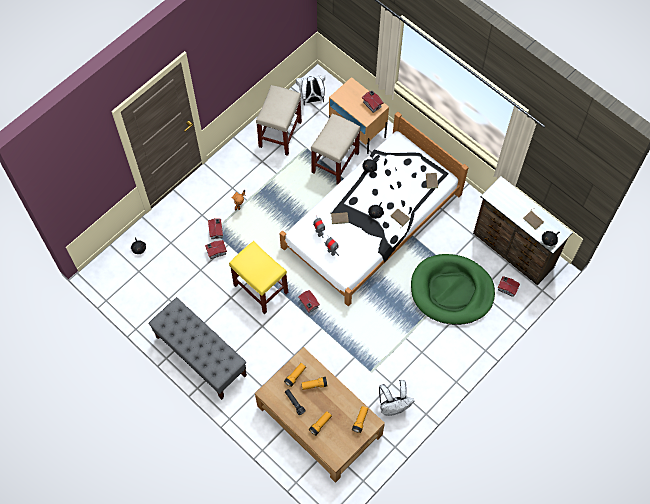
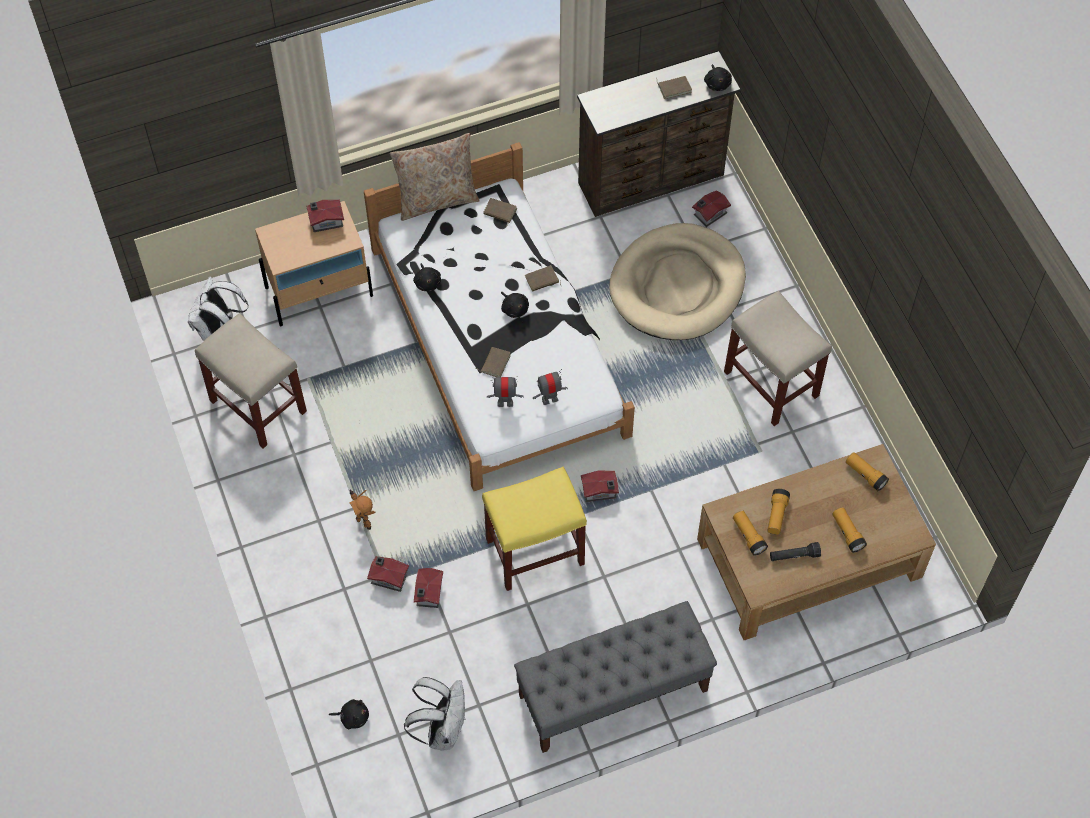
camera: 65 degrees left, 5 degrees down
beige stool [311,113,360,185] -> beige stool moved to [724,291,832,426]
white backpack [379,380,415,416] -> white backpack moved to [404,677,465,750]
green dog bed [411,254,495,325] -> beige dog bed [609,223,746,340]
none -> beige pillow [390,133,480,221]

